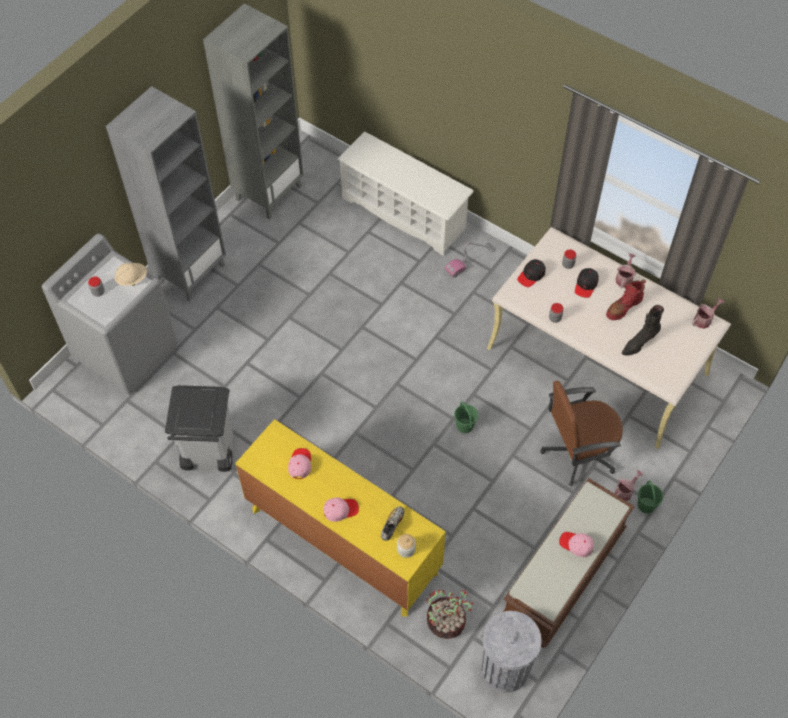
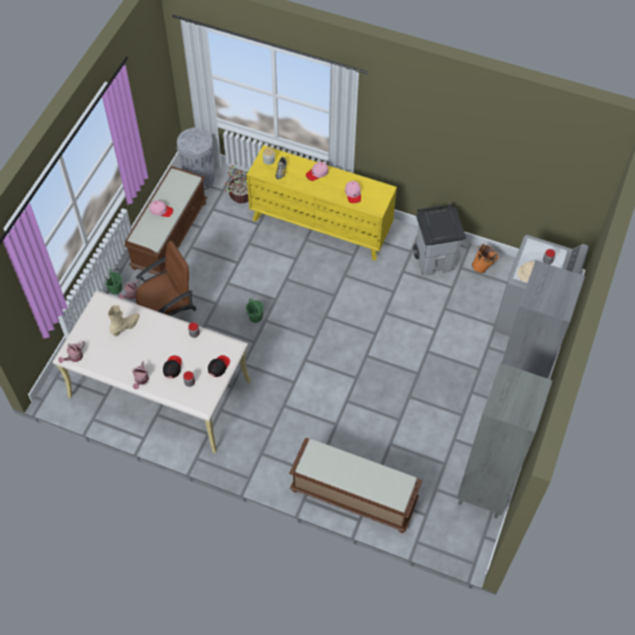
camera: 165 degrees right, 0 degrees up
white shoe rack [338,132,474,256] -> brown bench [289,437,422,533]
vacuum cleaner [445,242,496,278] -> none
red boot [606,279,646,320] -> none
black boot [622,305,664,356] -> beige boot [108,305,140,337]
none -> orange bucket [472,243,499,273]

